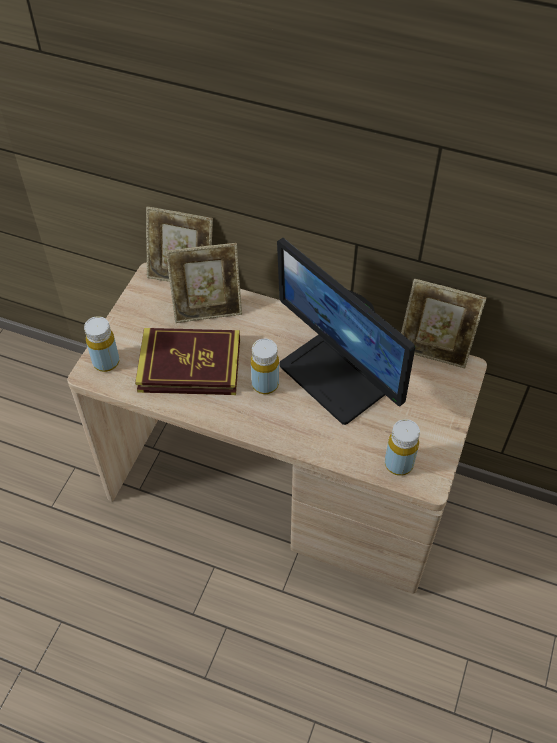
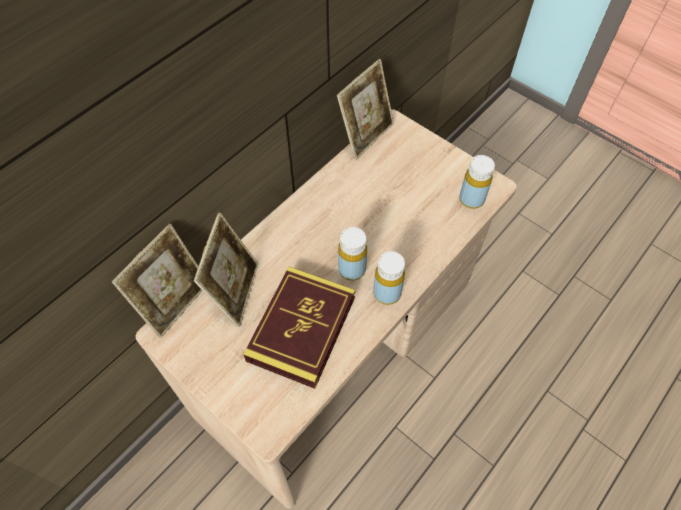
camera: 70 degrees left, 5 degrees up
yellow bottle [84,316,119,372] -> yellow bottle moved to [373,251,405,305]
monitor [277,238,415,425] -> none

